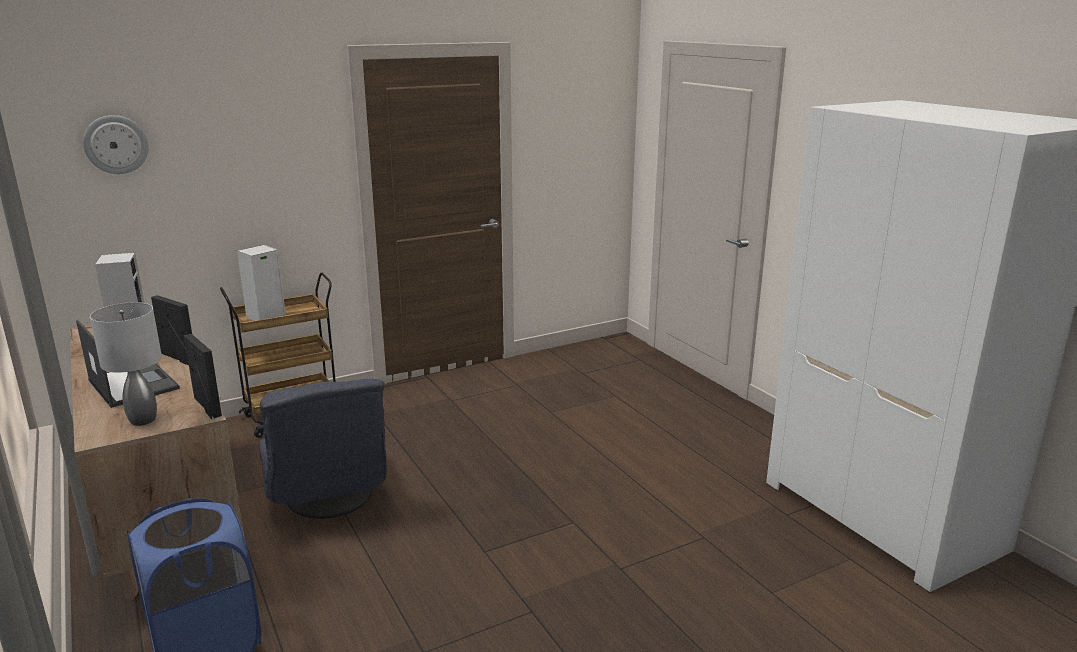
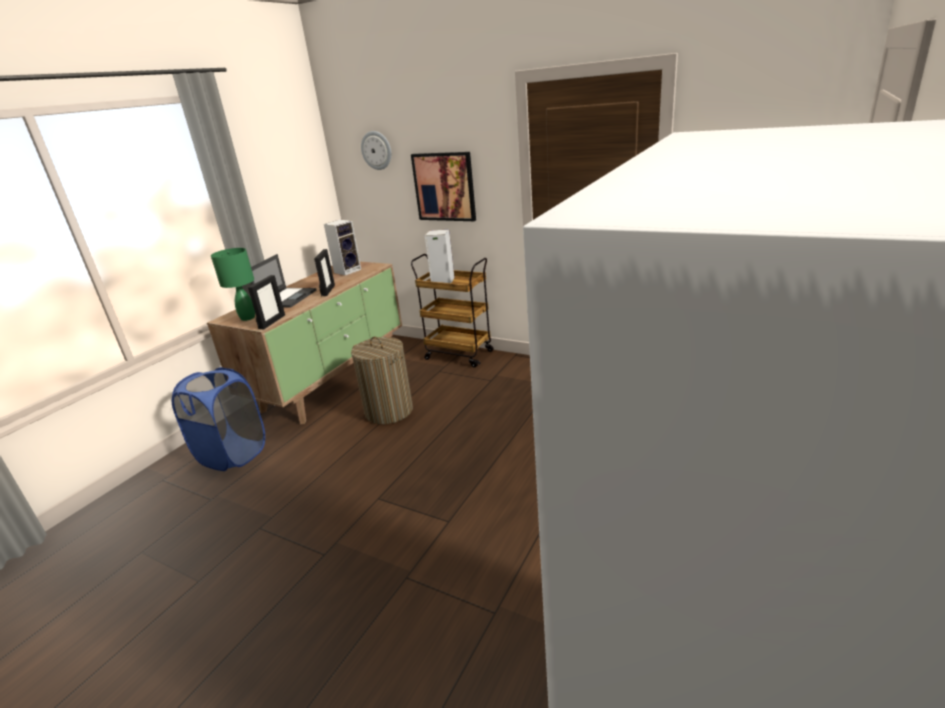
camera: 60 degrees right, 5 degrees up
grey table lamp [90,302,162,426] -> green table lamp [211,248,255,321]
grey armchair [259,379,387,519] -> laundry basket [351,337,413,424]
none -> picture [411,152,476,221]

